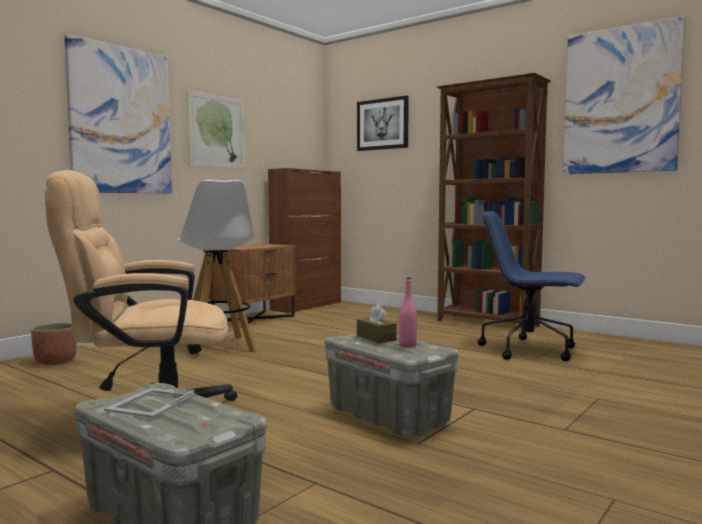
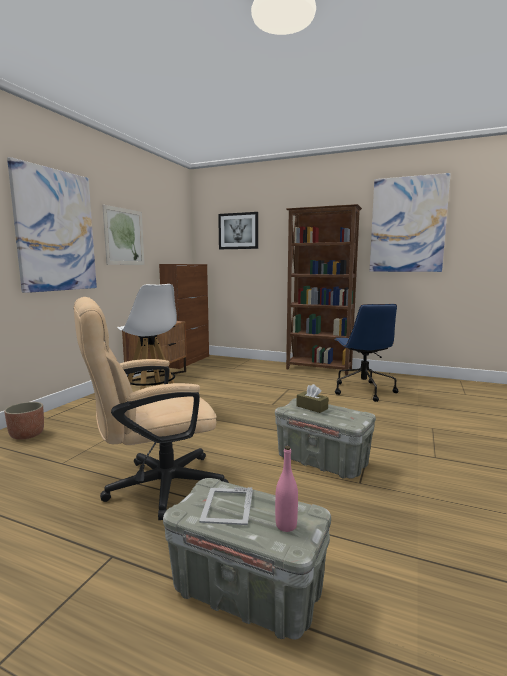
camera: 15 degrees left, 5 degrees up
pink bottle [399,277,417,348] -> pink bottle moved to [275,446,298,532]
blue office chair [478,211,585,361] -> blue office chair turned 105 degrees counterclockwise [334,304,398,402]

